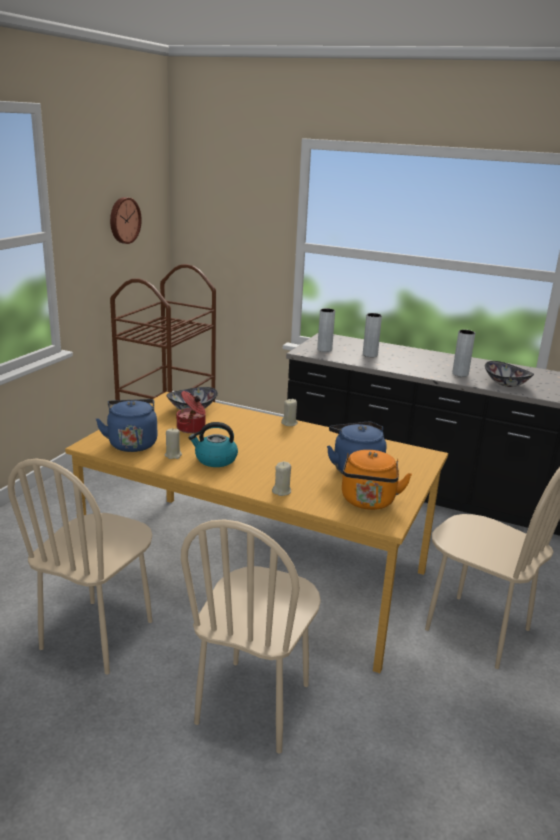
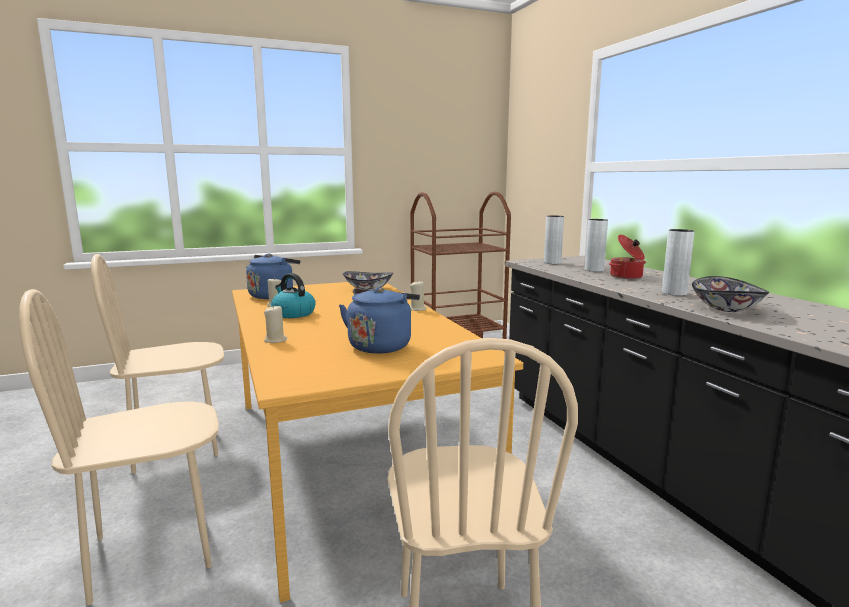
camera: 45 degrees right, 10 degrees down
wall clock [110,197,142,244] -> none
cooking pot [176,391,206,433] -> cooking pot moved to [609,235,646,279]
orange kettle [342,450,412,510] -> none

